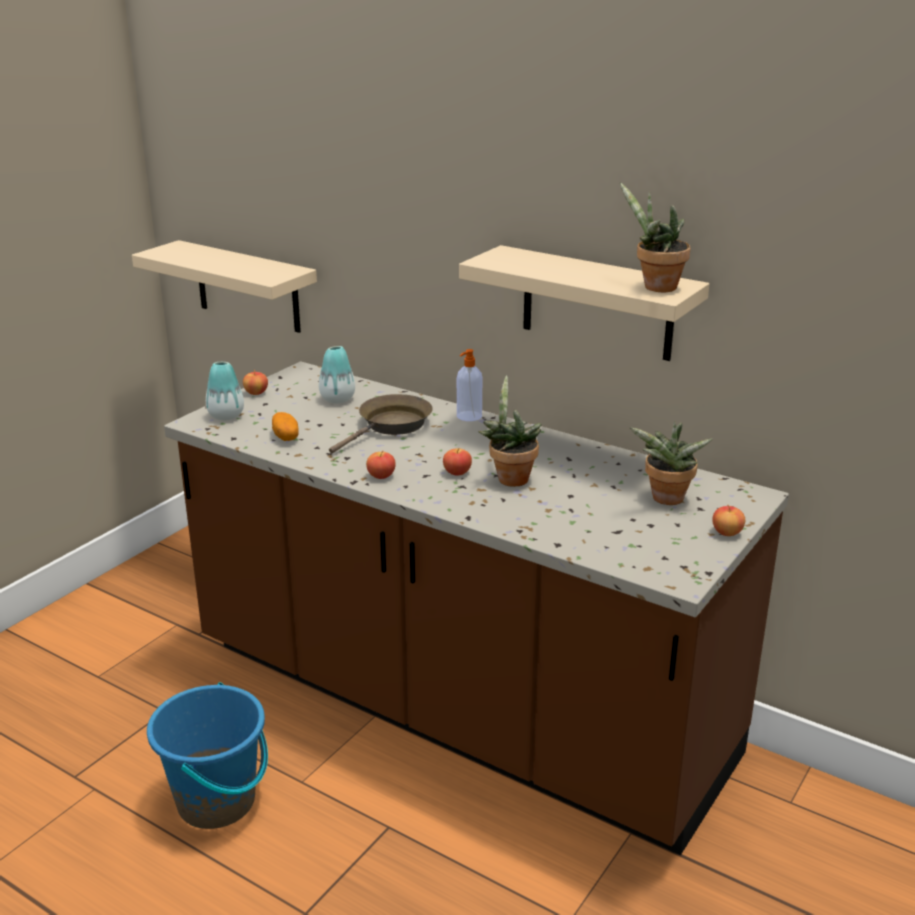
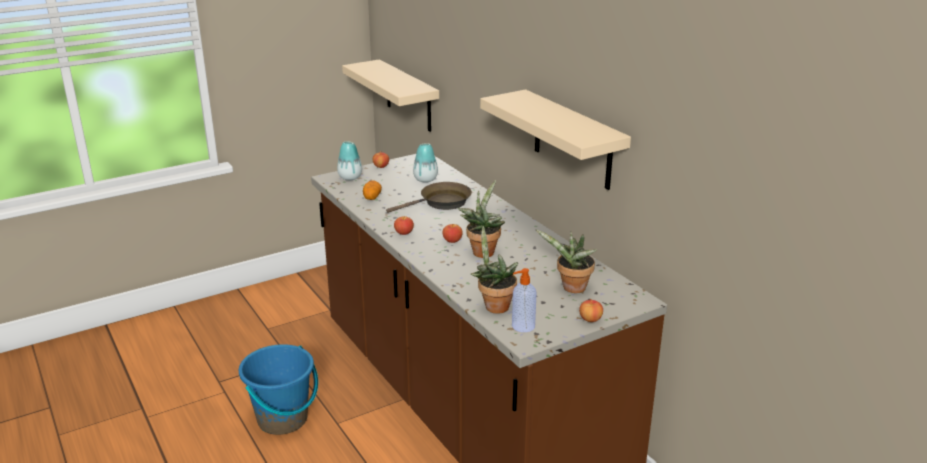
camera: 25 degrees right, 0 degrees up
soap dispenser [457,349,482,421] -> soap dispenser moved to [512,268,537,332]
potted plant [620,182,691,293] -> potted plant moved to [471,226,518,313]

